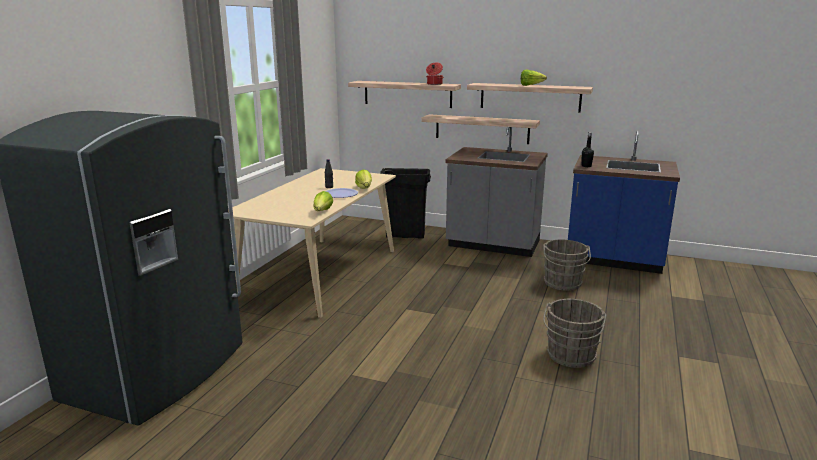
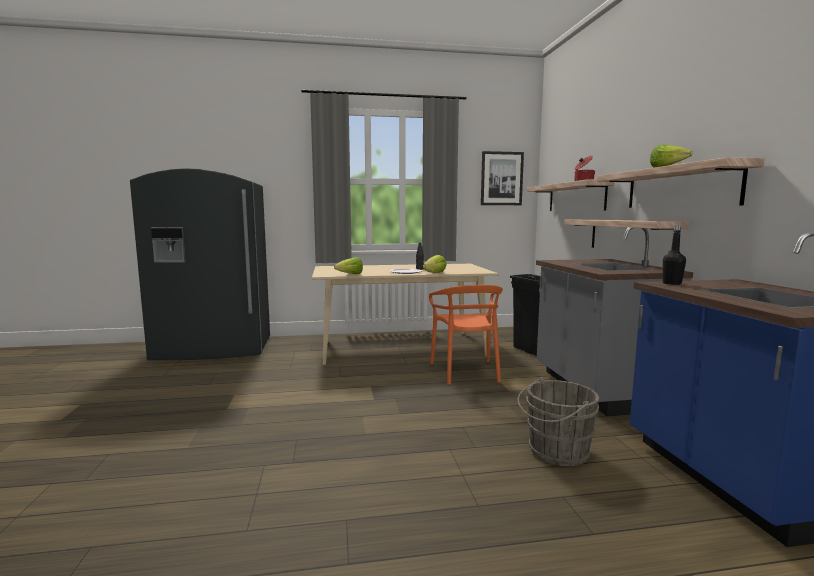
camera: 60 degrees right, 10 degrees down
grey bucket [543,299,606,368] -> none
none -> orange chair [429,285,503,385]
none -> picture [481,151,524,205]

